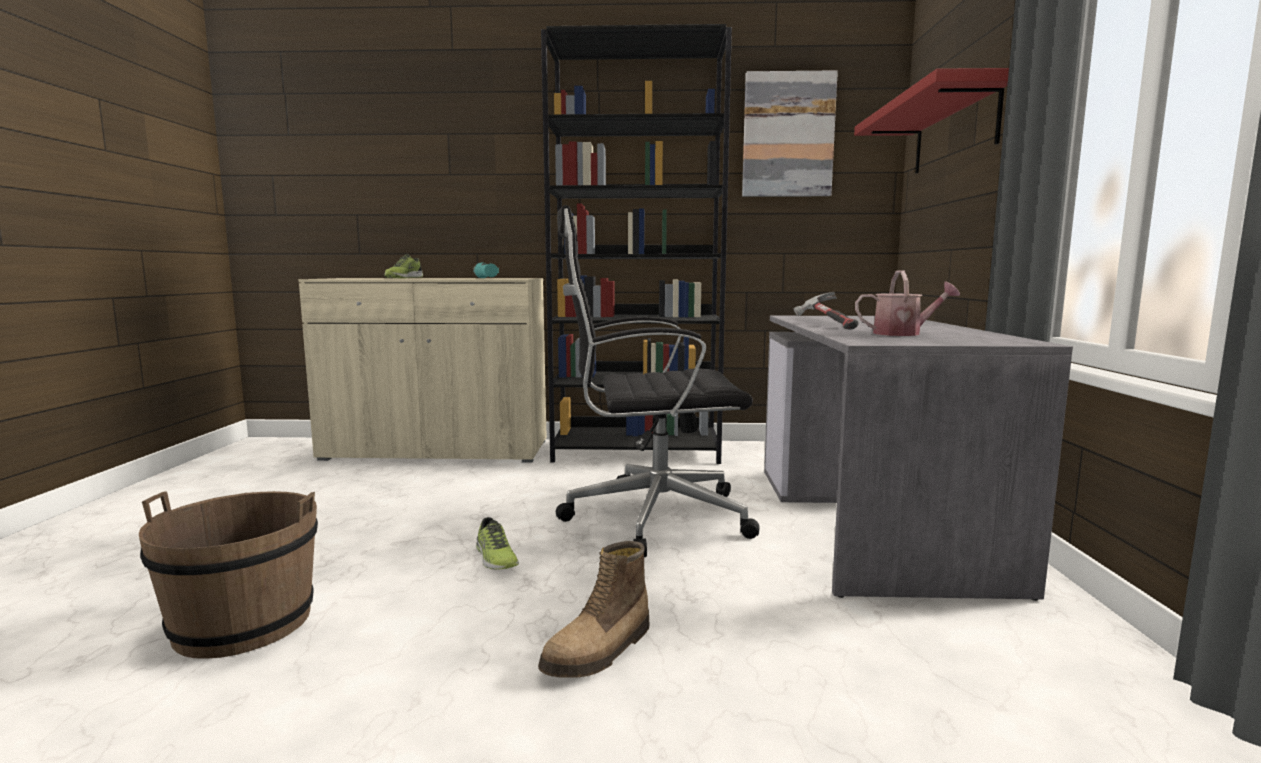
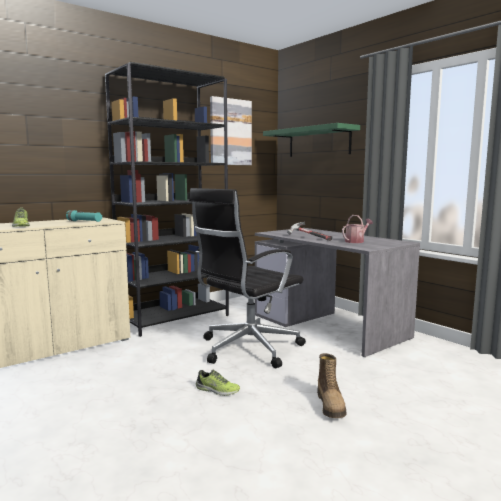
camera: 40 degrees left, 0 degrees up
brown bucket [139,491,318,659] -> none
red shelf [854,68,1009,174] -> green shelf [263,123,360,157]

